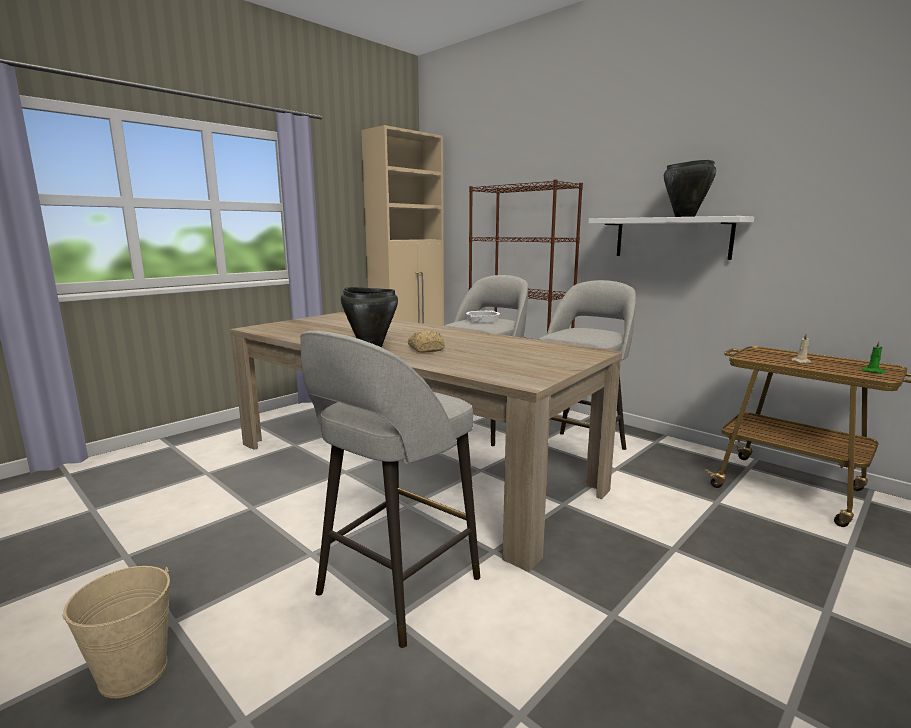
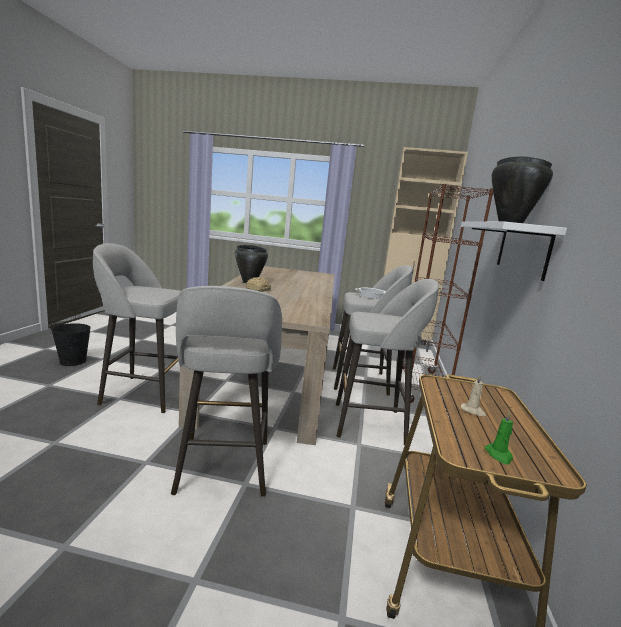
camera: 55 degrees right, 0 degrees up
beige bucket [62,566,170,698] -> black bucket [51,323,91,366]
none -> grey stool [171,286,282,497]

